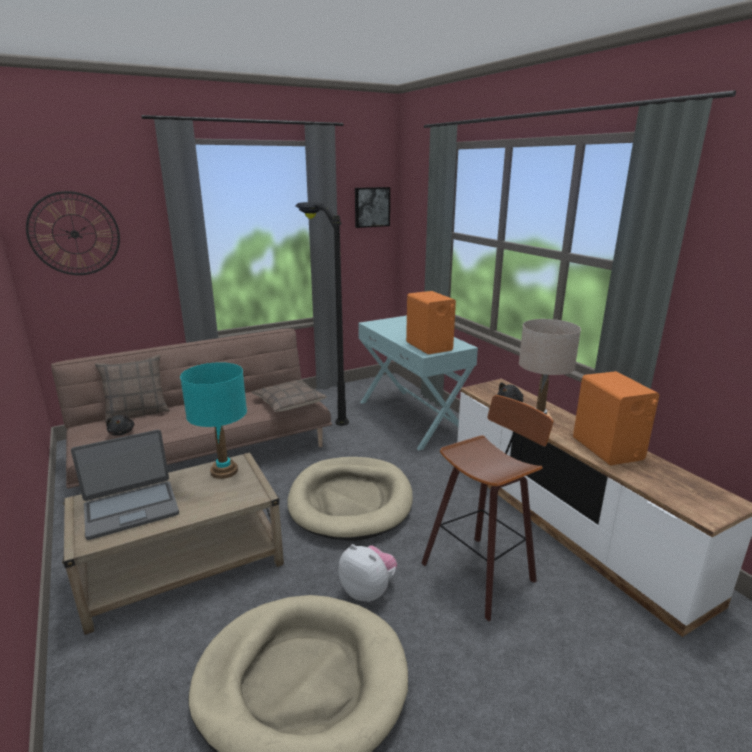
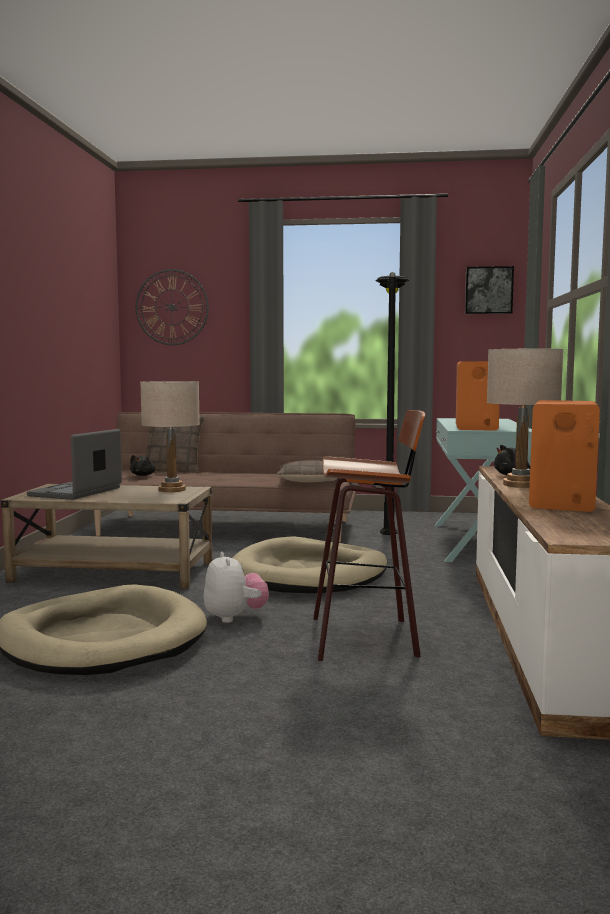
camera: 35 degrees right, 15 degrees down
laptop [71,430,179,540] -> laptop turned 105 degrees clockwise [27,429,122,500]
turquoise table lamp [180,362,247,479] -> beige table lamp [140,381,200,492]

